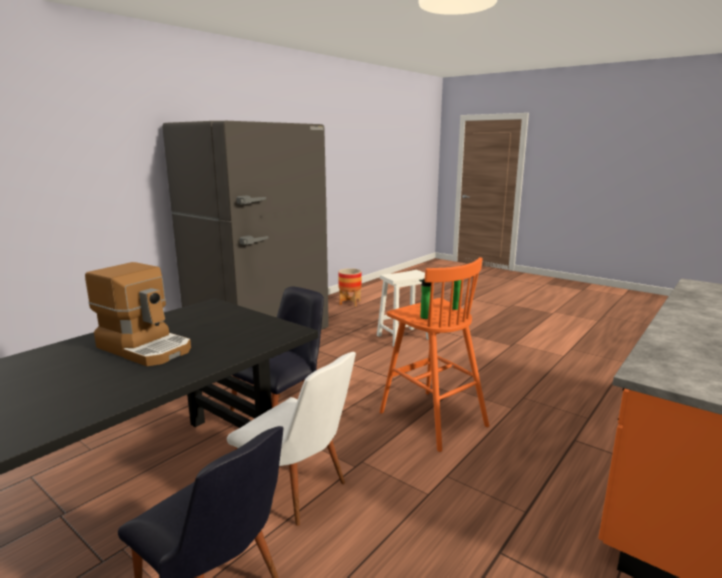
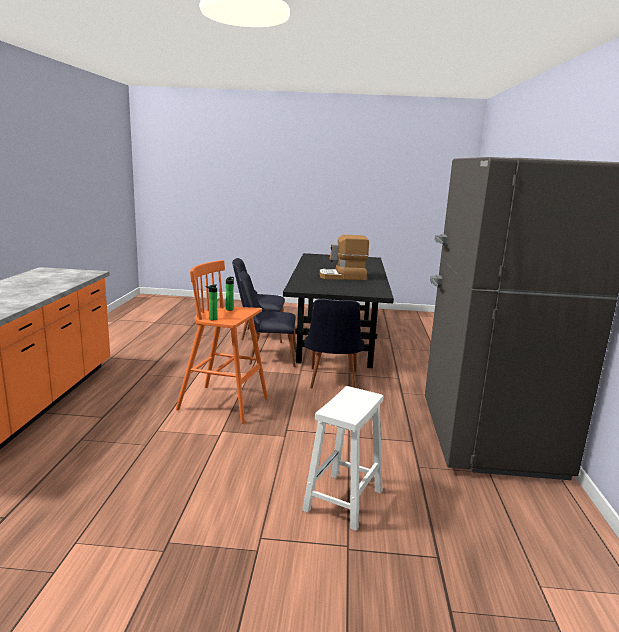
camera: 145 degrees right, 0 degrees up
white chair [227,352,356,526] -> black chair [238,271,296,367]
planter [338,268,362,306] -> none

